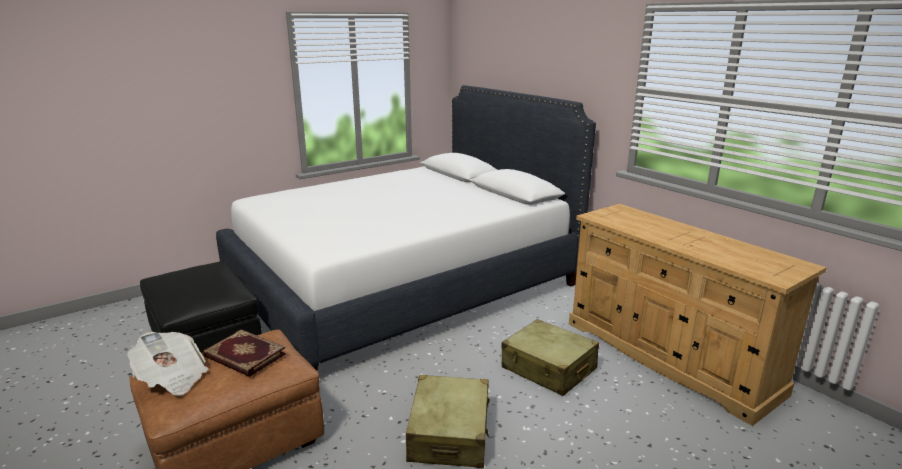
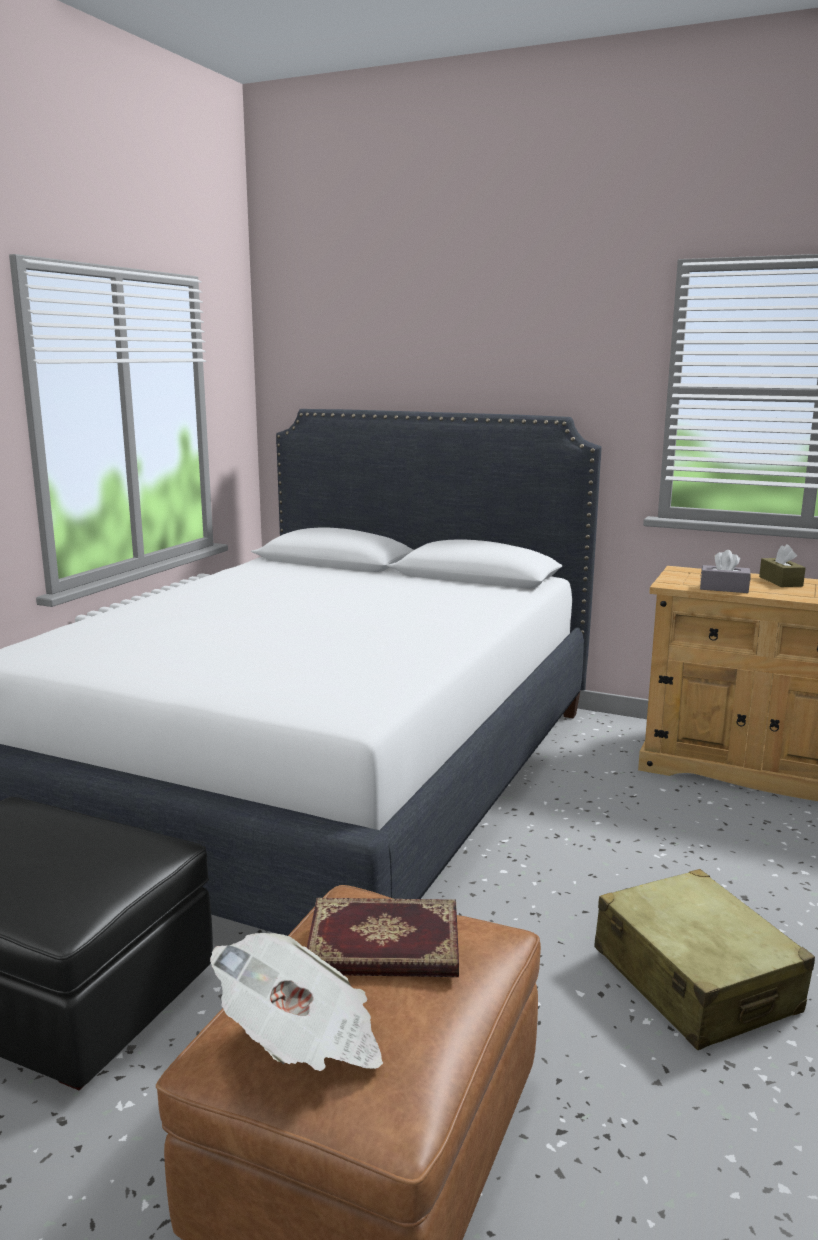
camera: 30 degrees left, 5 degrees down
beige suitcase [501,319,599,396] -> none
none -> grey tissue box [700,550,751,593]
none -> brown tissue box [759,544,806,587]

